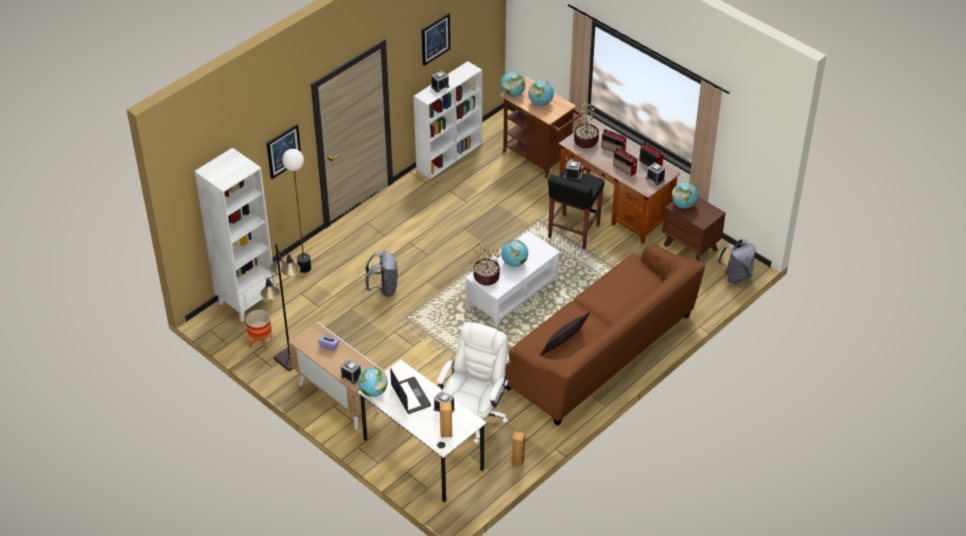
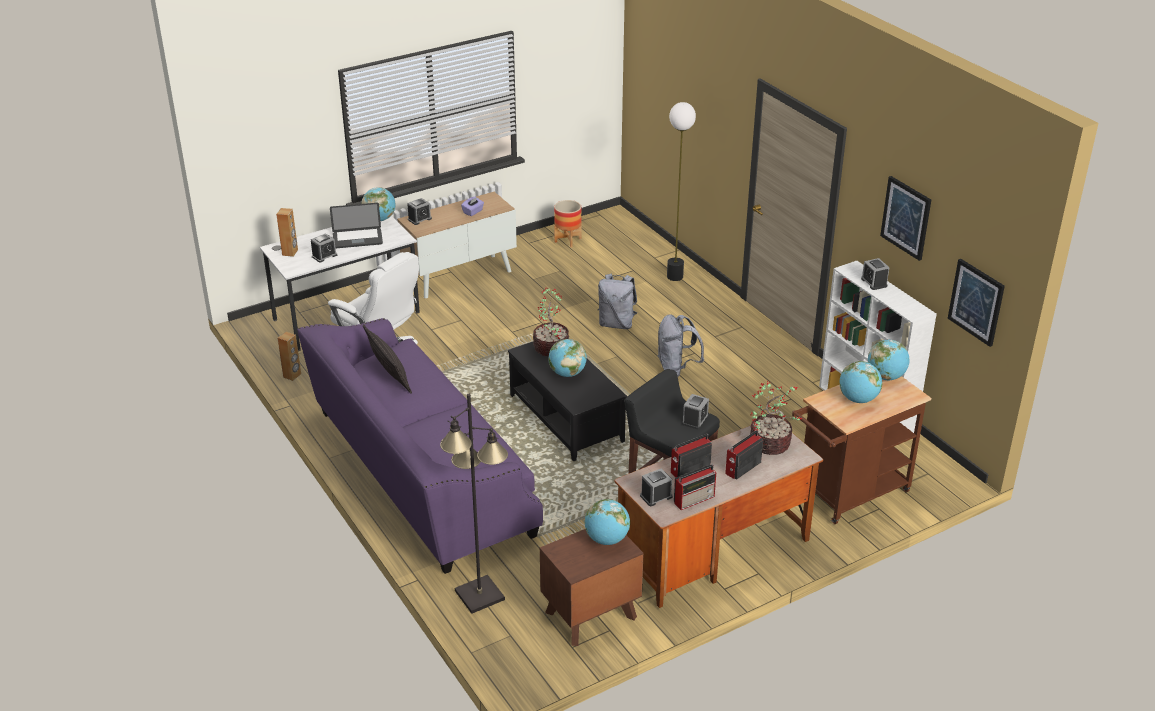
camera: 105 degrees right, 10 degrees down
white bookcase [194,148,276,322] -> none
black floor lamp [260,243,300,371] -> black floor lamp moved to [440,394,508,614]
picture [266,124,301,179] -> picture moved to [948,259,1005,347]
white coffee table [465,231,560,328] -> black coffee table [508,341,627,461]
brown sofa [505,243,706,426] -> purple sofa [297,318,543,574]
grey backpack [718,239,756,283] -> grey backpack moved to [657,314,704,377]

